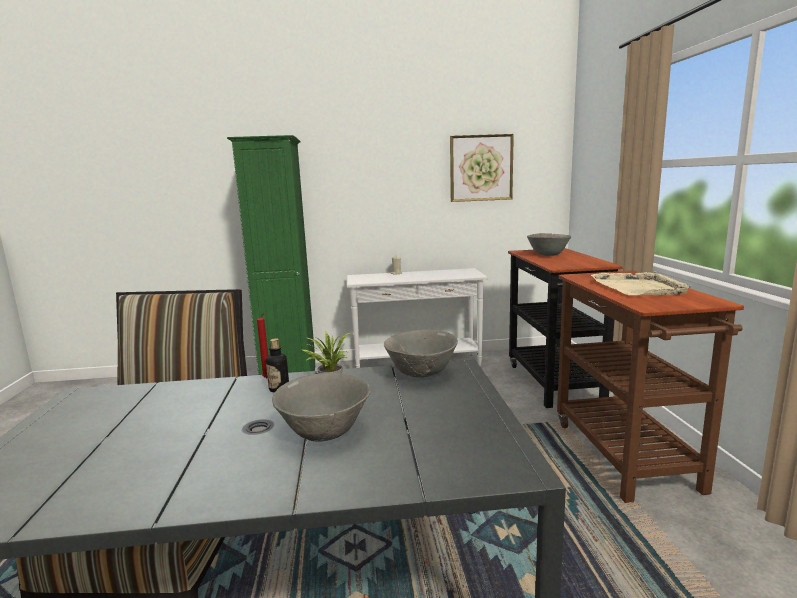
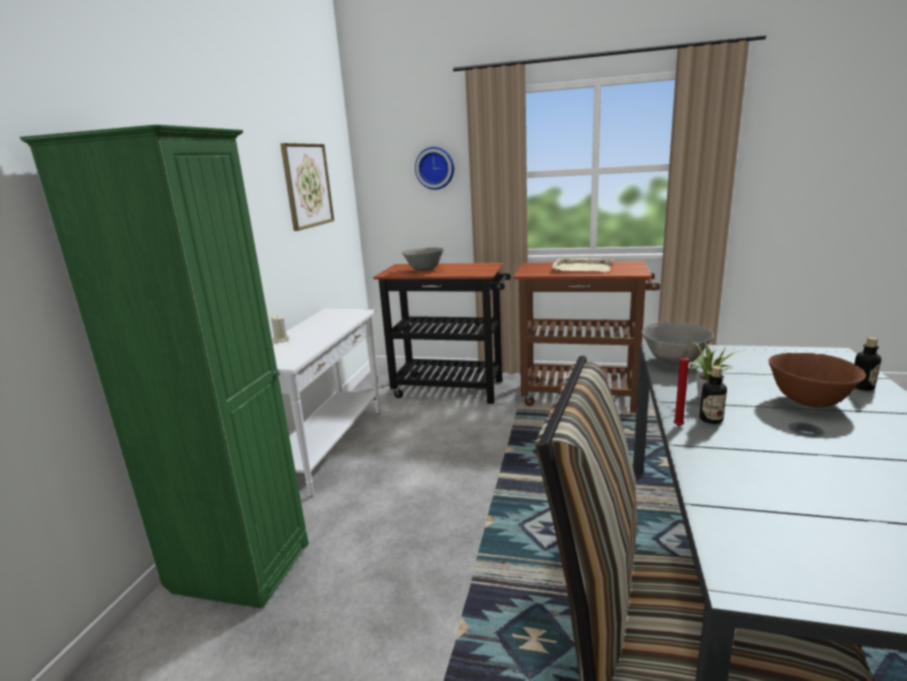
camera: 70 degrees left, 5 degrees up
grey bowl [272,373,370,442] -> brown bowl [768,353,866,407]
none -> wall clock [415,147,454,190]
none -> bottle [854,337,881,391]

